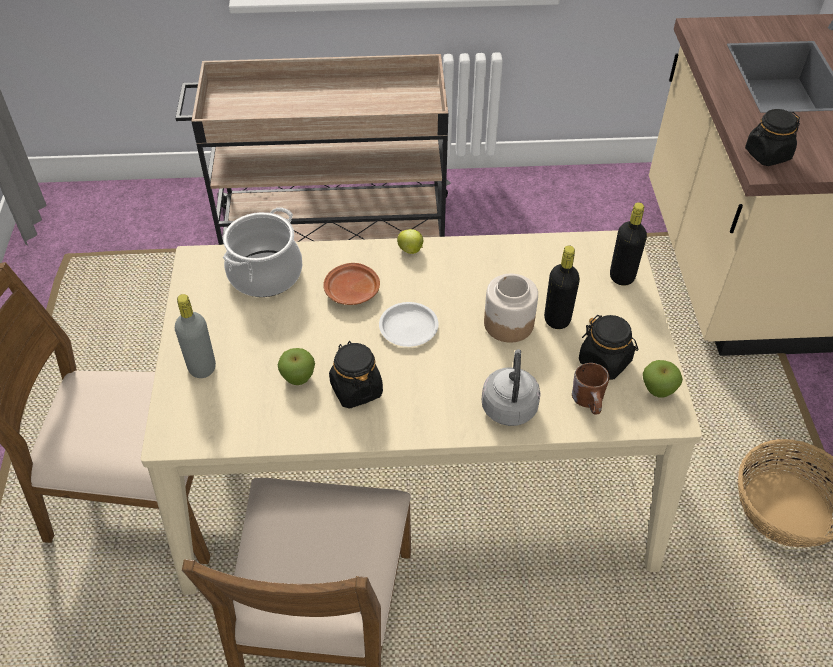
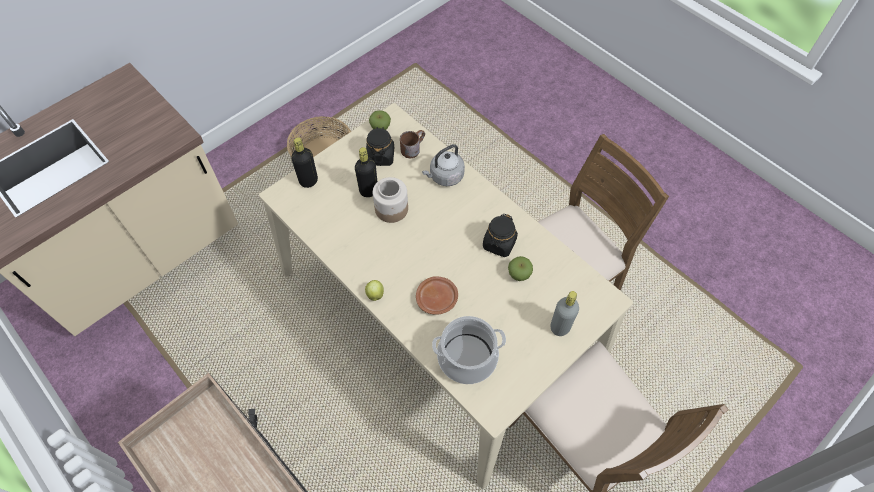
camera: 130 degrees left, 10 degrees up
white plate [379,302,439,347] -> none
black jar [745,109,800,166] -> none

